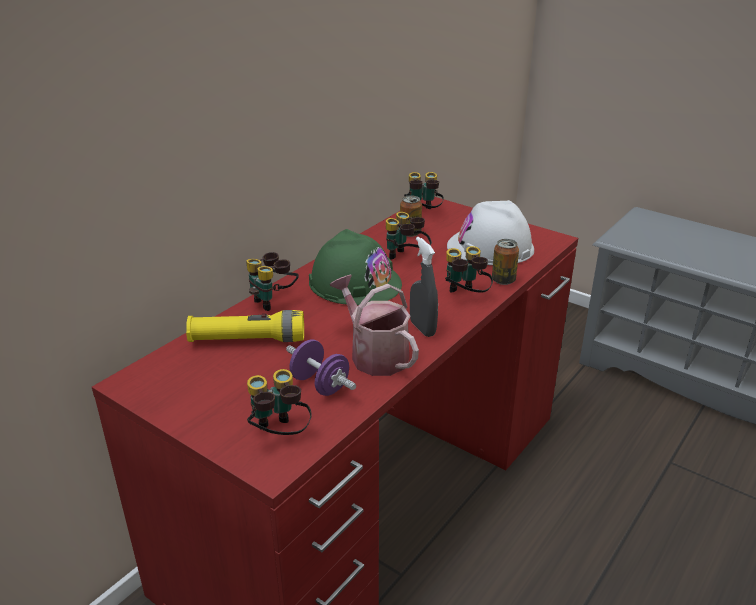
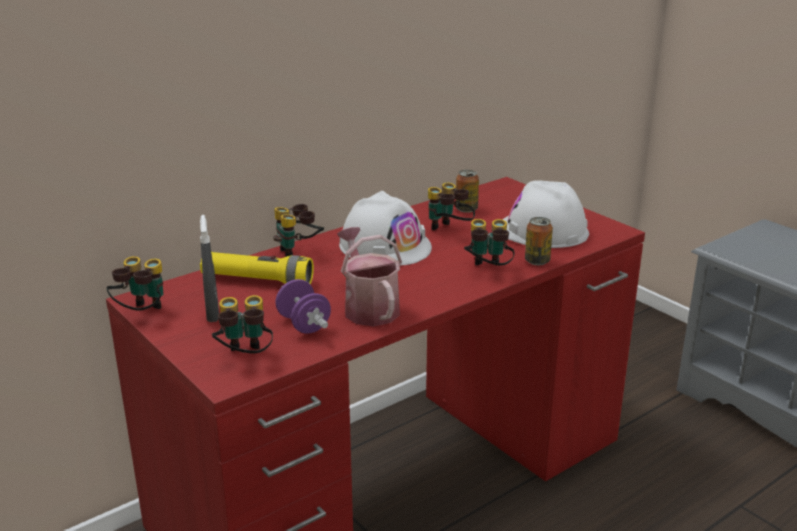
camera: 15 degrees right, 5 degrees down
green hard hat [309,229,402,305] -> white hard hat [339,191,432,266]
binoculars [404,172,444,209] -> binoculars moved to [107,256,163,311]
grey spray bottle [410,237,438,337] -> grey spray bottle moved to [200,215,219,322]

